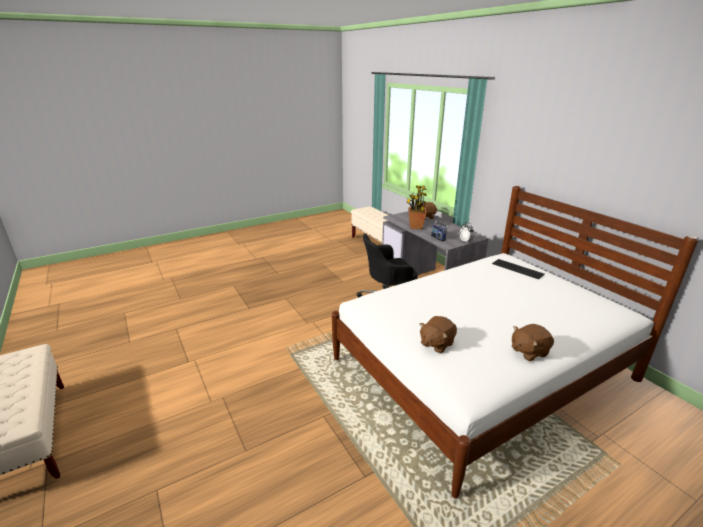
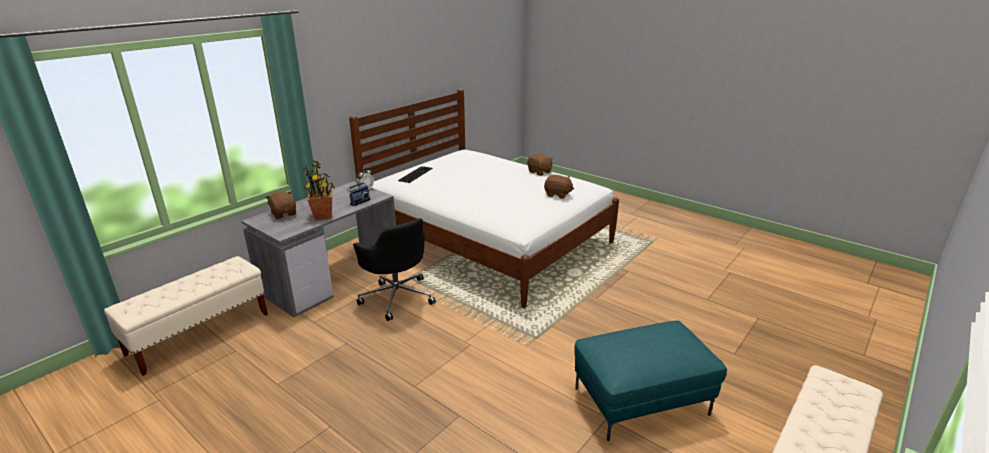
camera: 110 degrees left, 0 degrees up
none -> turquoise ottoman [574,321,727,441]

